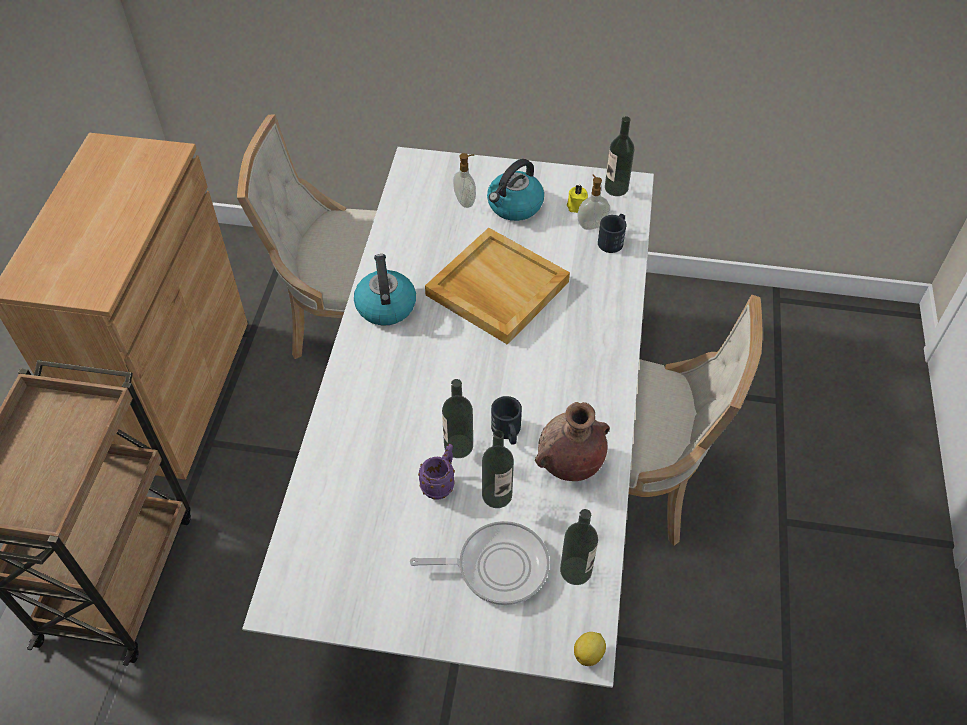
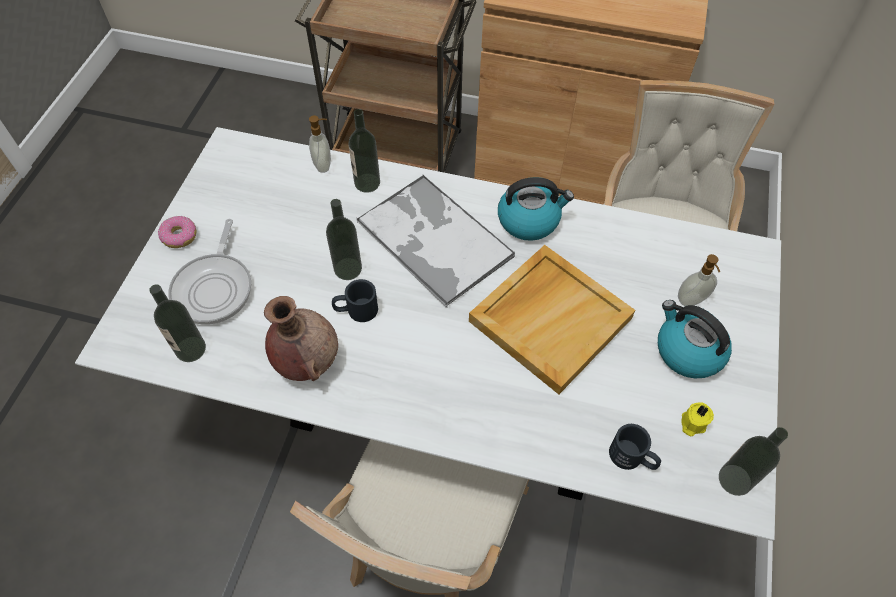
camera: 95 degrees right, 5 degrees up
purple mug [418,444,455,500] -> none
bottle [482,430,514,508] -> bottle moved to [348,109,380,193]
lemon [574,632,606,666] -> none
soap dispenser [577,174,610,230] -> soap dispenser moved to [309,116,331,173]
none -> donut [158,216,196,248]
none -> tray [356,175,515,307]

